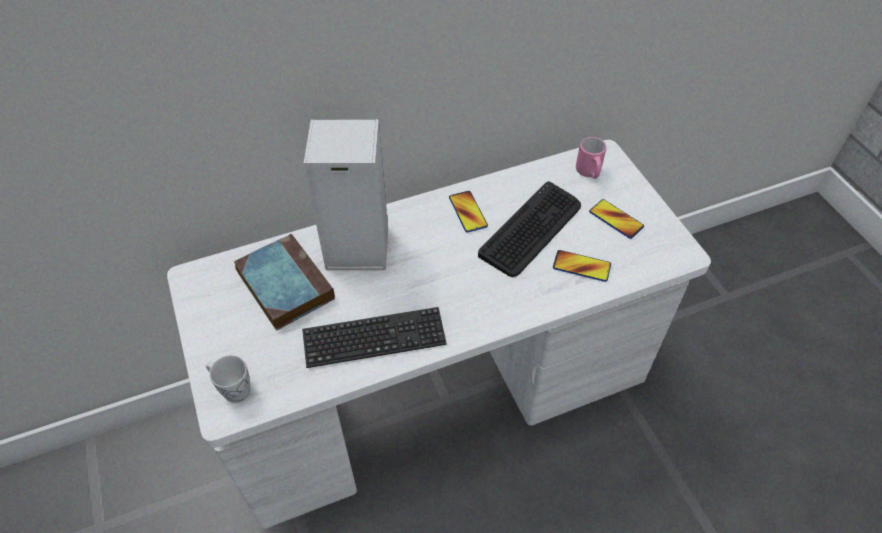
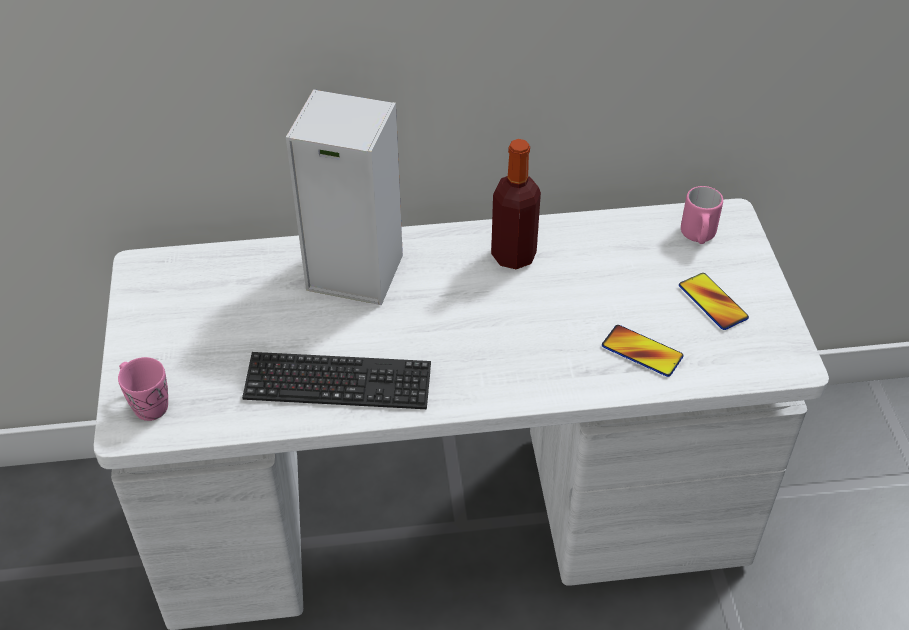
camera: 15 degrees right, 5 degrees down
white mug [206,355,250,403] -> pink mug [118,357,168,421]
book [234,234,335,331] -> none
phone [449,191,488,233] -> bottle [491,139,541,269]
keyboard [478,181,581,277] -> none

